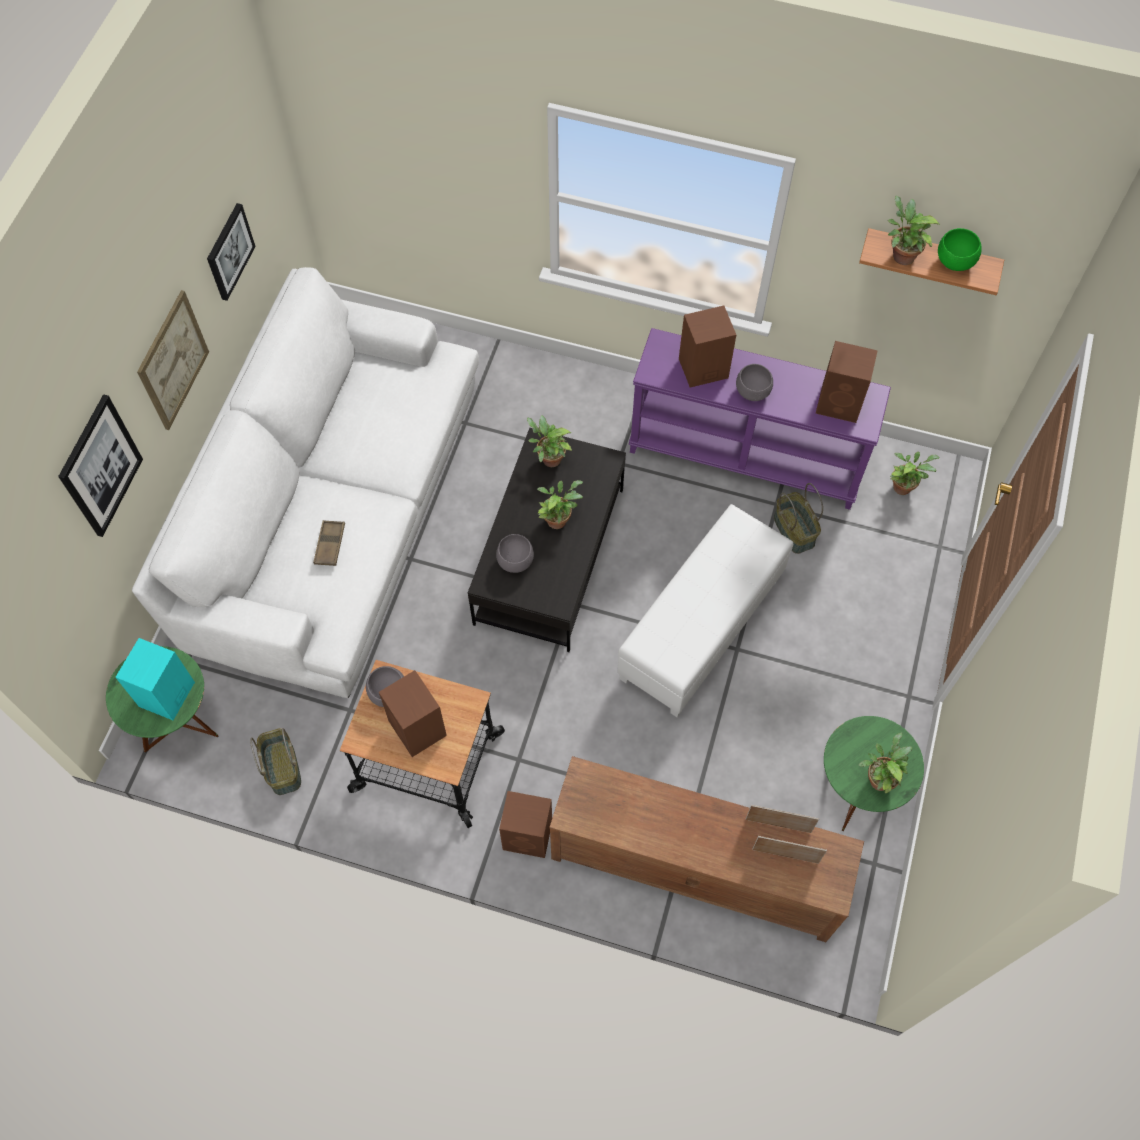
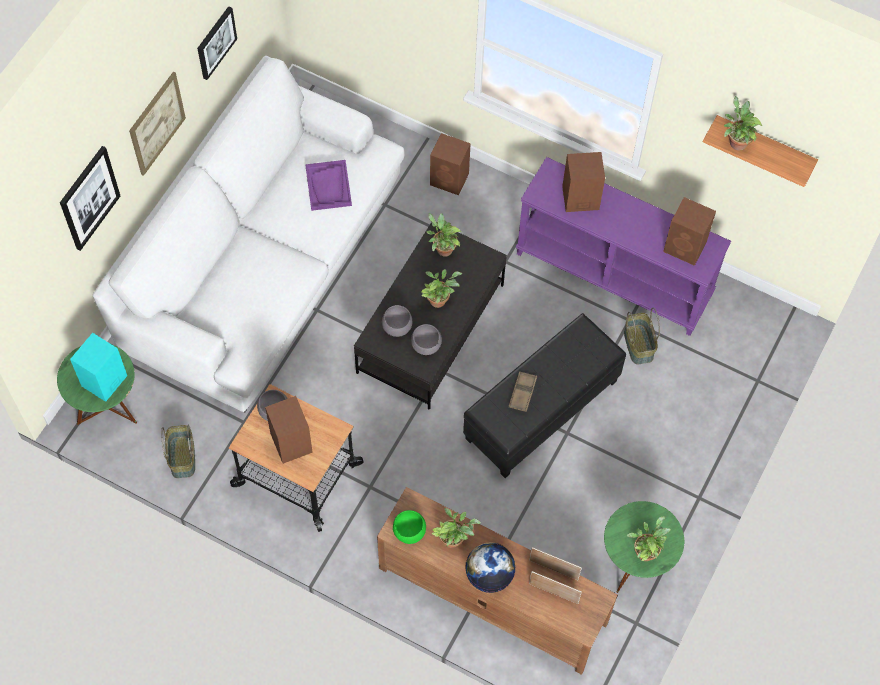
camera: 10 degrees right, 0 degrees up
brown tray [313,520,345,566] -> brown tray moved to [509,371,537,412]
brown speaker [499,791,552,858] -> brown speaker moved to [430,133,471,195]
white ottoman [617,504,793,718] -> black ottoman [463,313,626,478]
grey bowl [736,364,773,401] -> grey bowl moved to [411,324,442,355]
potted plant [890,451,940,495] -> potted plant moved to [432,508,481,548]
green bowl [938,228,982,271] -> green bowl moved to [393,510,426,544]
none -> purple tray [305,160,352,211]
none -> globe [465,542,515,593]

